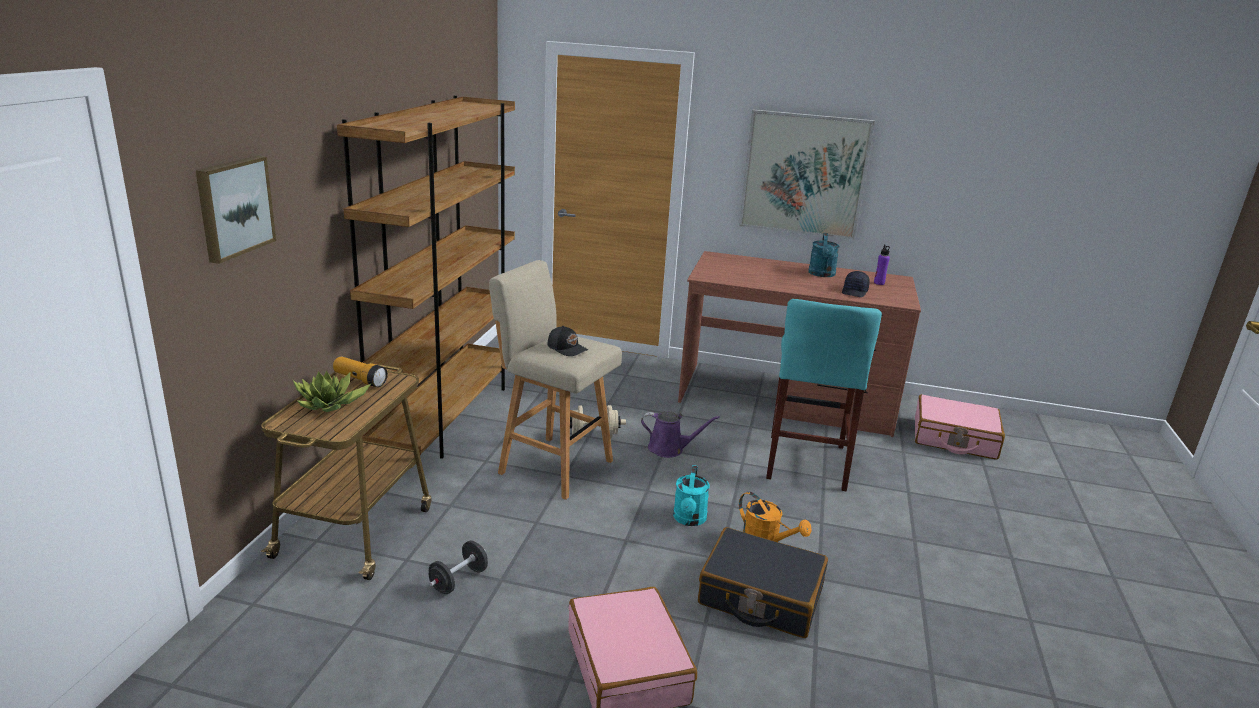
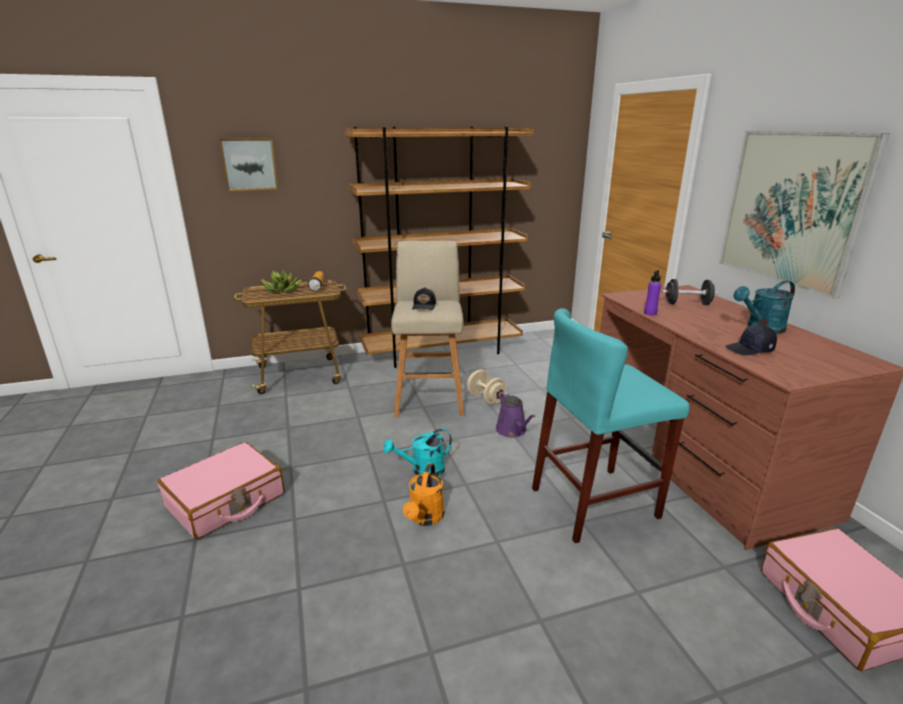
camera: 60 degrees right, 0 degrees up
black dumbbell [429,541,488,594] -> black dumbbell moved to [662,279,718,305]
black suitcase [698,527,828,638] -> none
purple bottle [874,244,890,285] -> purple bottle moved to [644,270,661,315]

